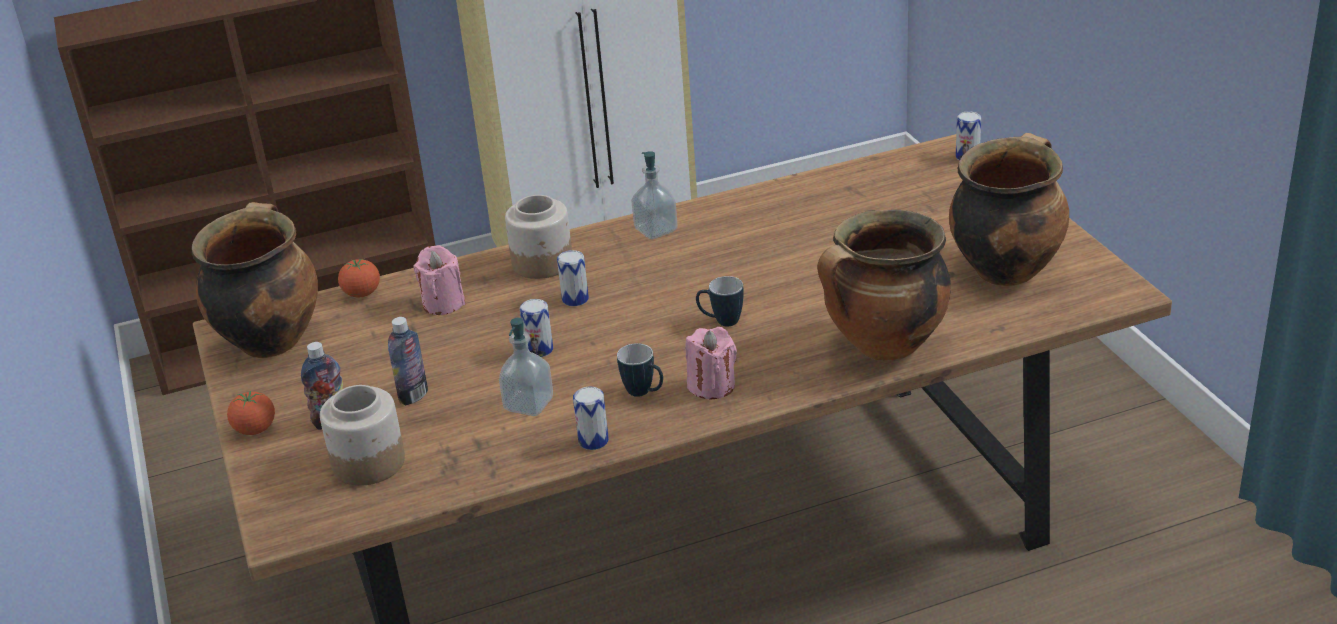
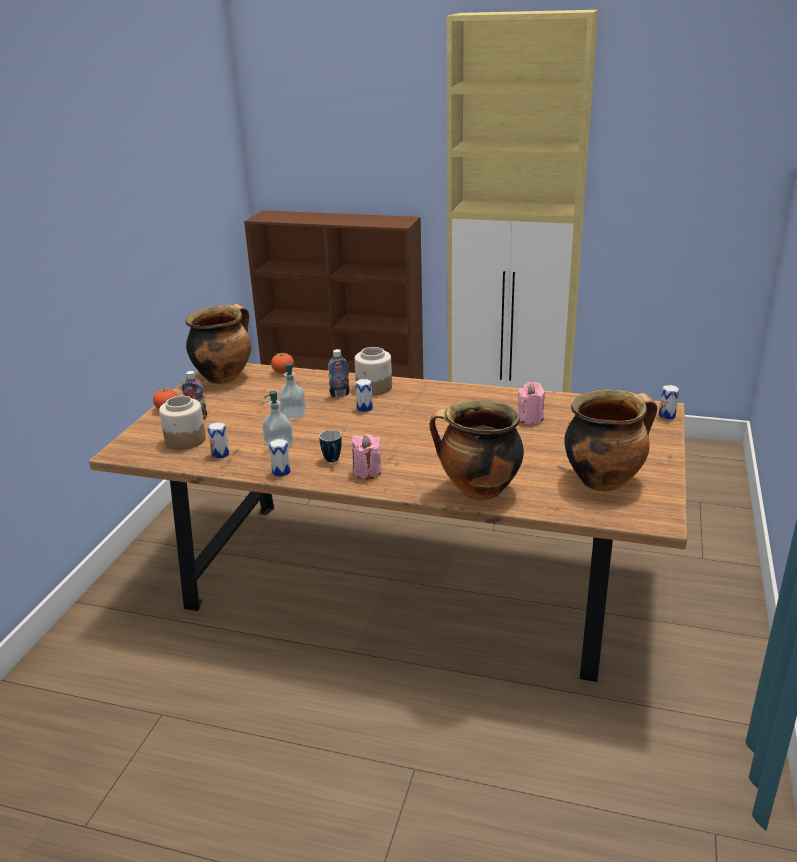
camera: 35 degrees right, 5 degrees down
bottle [388,317,428,405] -> bottle moved to [328,349,350,398]
pink candle [413,245,465,315] -> pink candle moved to [518,382,545,424]
can [520,299,553,357] -> can moved to [208,422,229,459]
soap dispenser [631,151,678,239] -> soap dispenser moved to [279,363,306,418]
mug [696,276,744,326] -> none

